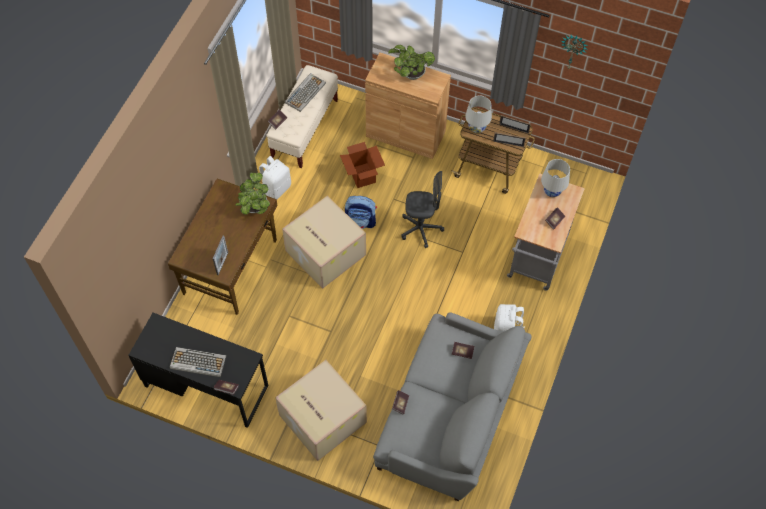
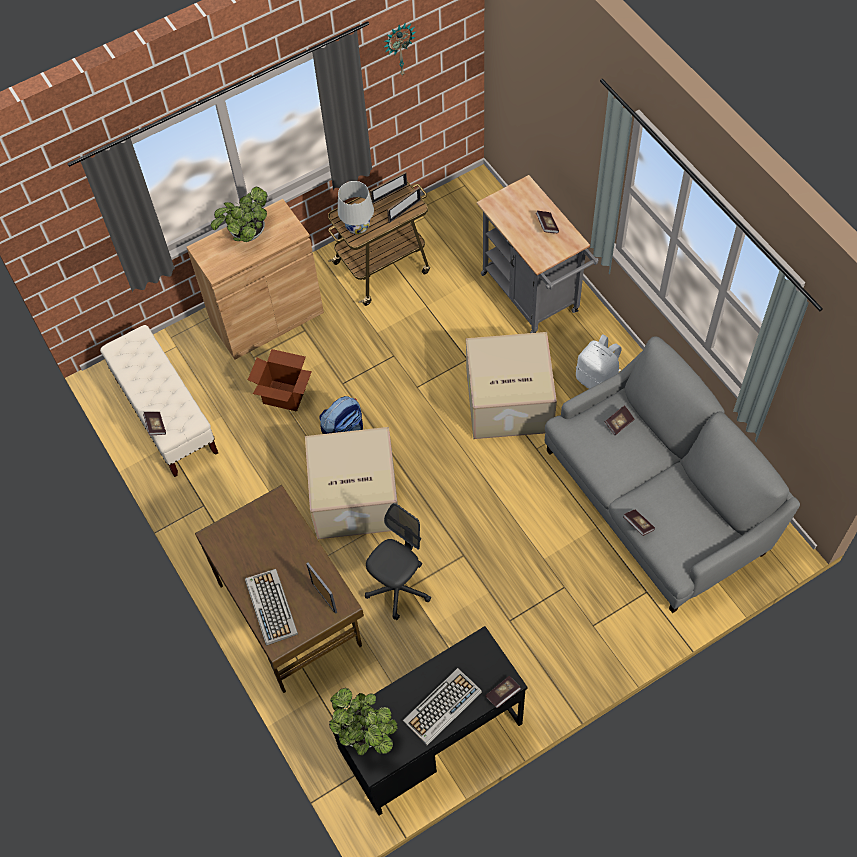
camera: 50 degrees left, 0 degrees up
potted plant [235,173,270,215] -> potted plant moved to [329,688,398,756]
white backpack [259,156,291,199] -> none
cardboard box [275,360,367,461] -> cardboard box moved to [466,332,557,439]
keyboard [285,73,326,112] -> keyboard moved to [245,569,298,646]
grey office chair [401,171,444,248] -> grey office chair moved to [365,503,431,620]
white table lamp [541,159,570,197] -> none

